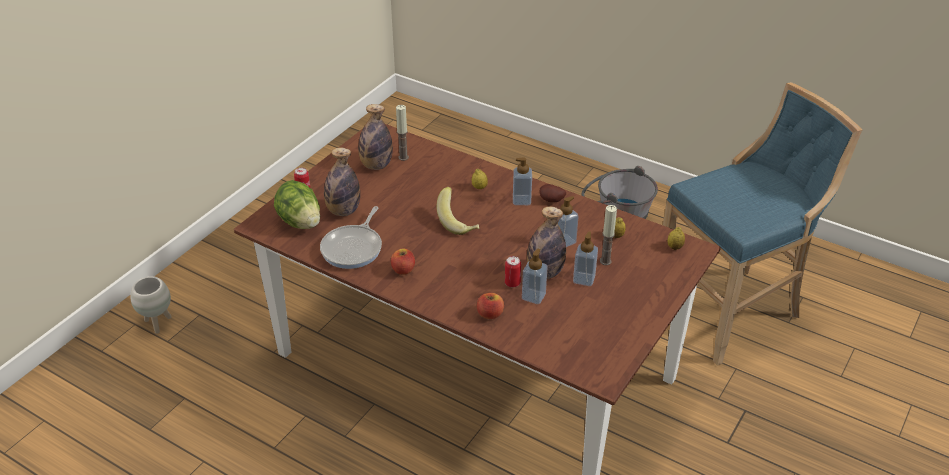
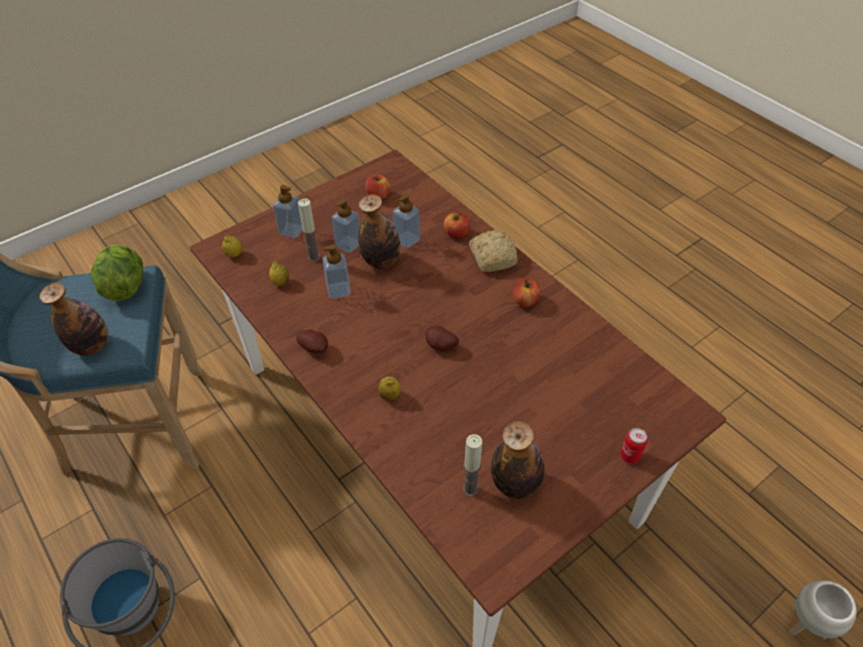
camera: 160 degrees left, 10 degrees up
lettuce [274,180,320,229] -> lettuce moved to [91,245,143,301]
frying pan [320,206,382,269] -> none
bottle [324,148,360,216] -> bottle moved to [40,282,108,356]
banana [437,187,479,235] -> potato [426,325,459,351]
can [505,256,521,287] -> none
soap dispenser [513,157,532,205] -> soap dispenser moved to [273,185,303,238]
none -> apple [365,175,390,199]
none -> bread [469,230,518,272]

